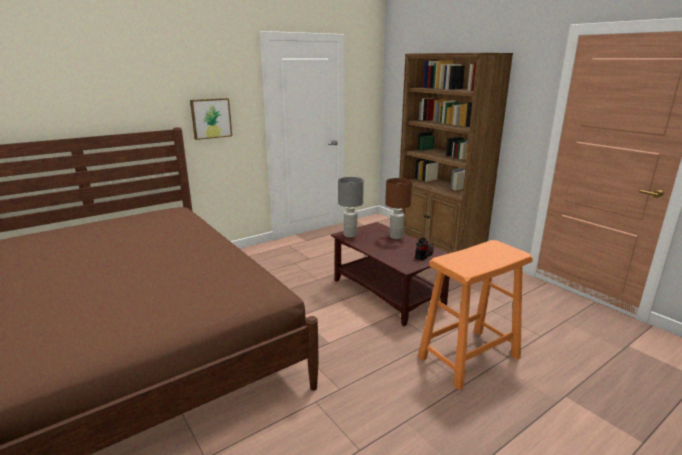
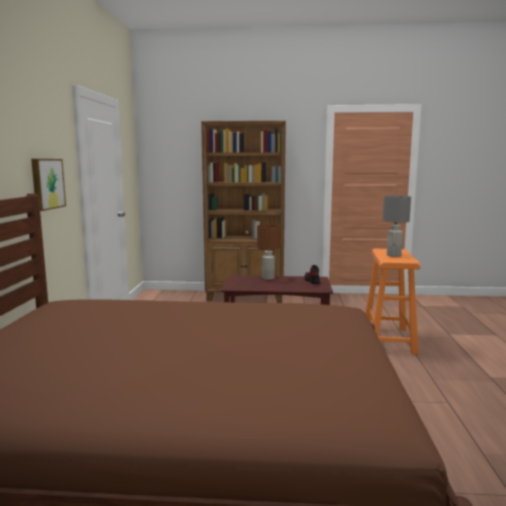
camera: 50 degrees left, 10 degrees down
grey table lamp [338,177,364,237] -> grey table lamp moved to [383,196,411,257]

